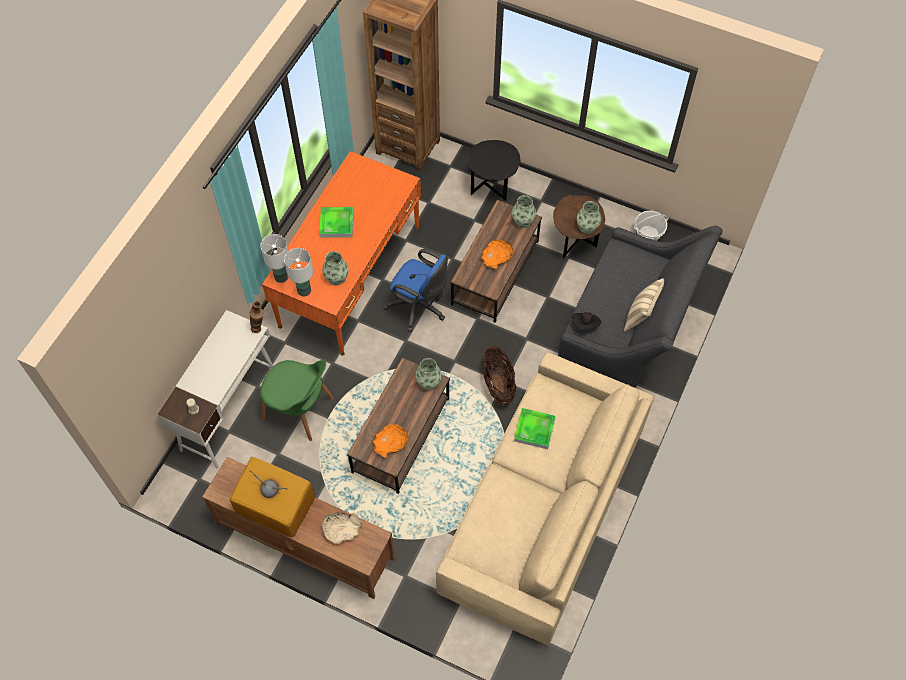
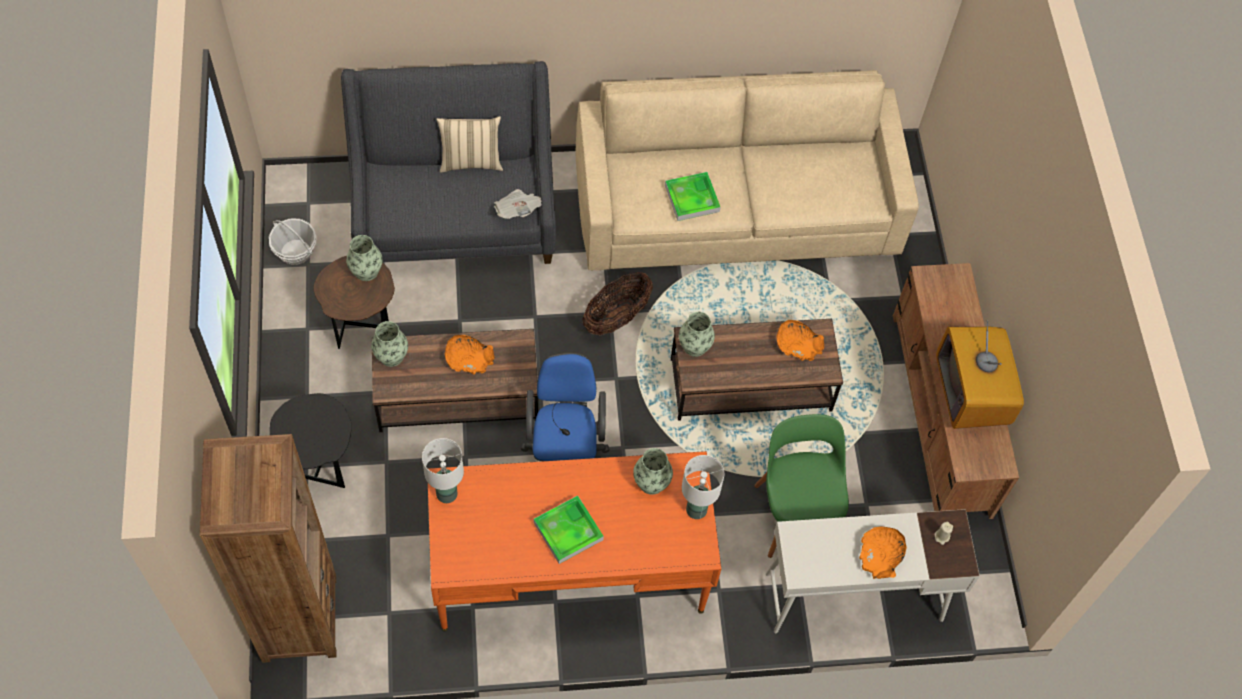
camera: 125 degrees left, 0 degrees up
vase [249,300,264,333] -> none
white table lamp [260,234,288,283] -> white table lamp moved to [422,438,464,503]
beige bowl [322,512,362,544] -> none
black hat [572,312,601,330] -> newspaper [494,189,542,219]
none -> orange bowl [859,526,907,579]

